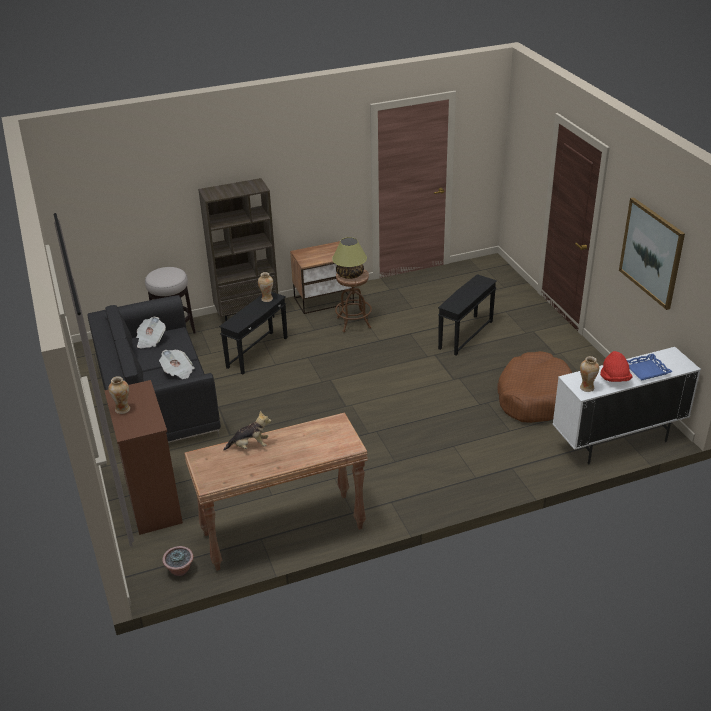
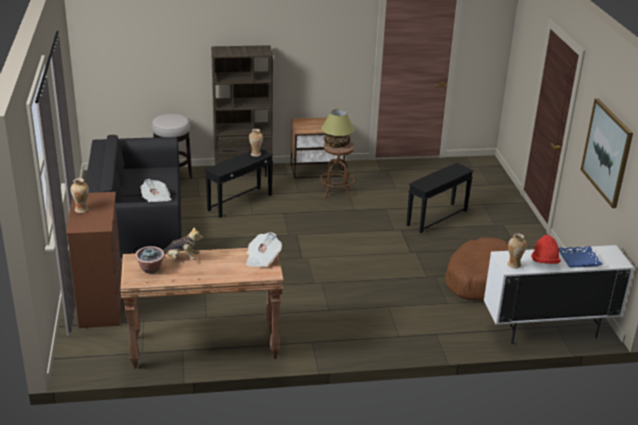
camera: 10 degrees right, 5 degrees down
newspaper [136,317,166,348] -> newspaper moved to [246,232,282,267]
potted plant [162,546,193,576] -> potted plant moved to [135,246,165,273]

